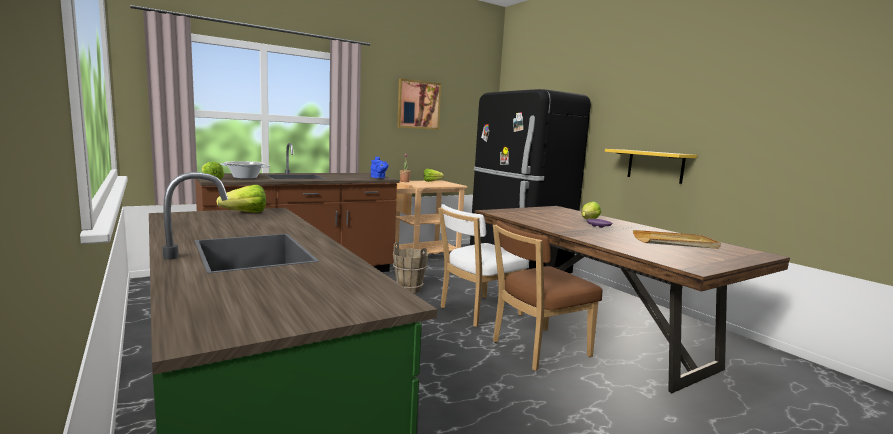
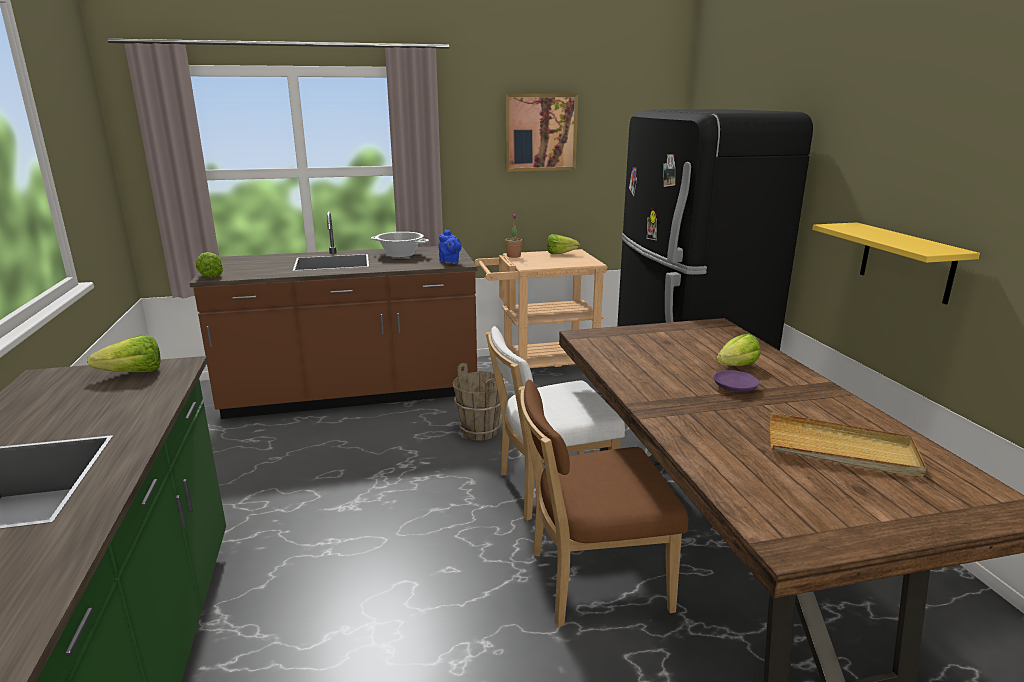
camera: 20 degrees right, 10 degrees up
cooking pot [221,161,271,179] -> cooking pot moved to [371,232,429,258]

